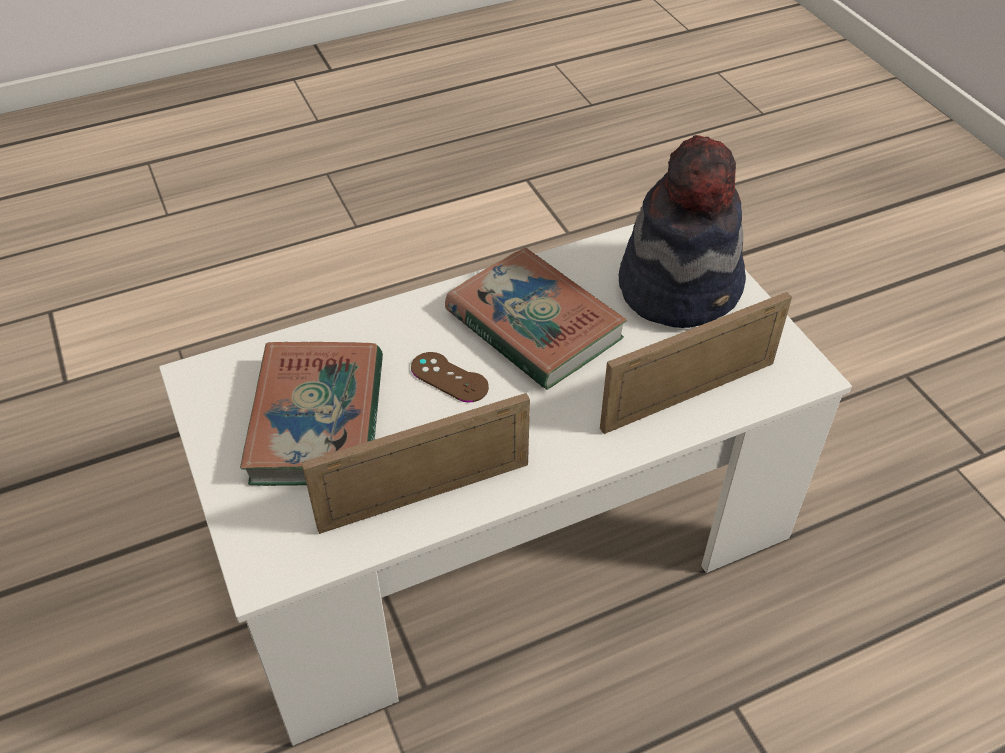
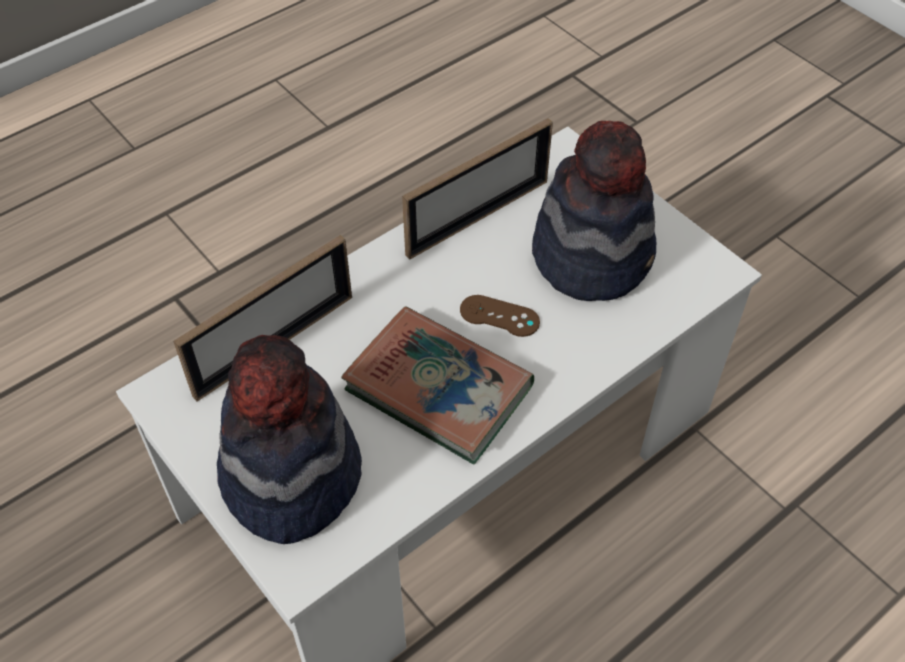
camera: 165 degrees right, 5 degrees up
book [240,342,383,486] -> hat [532,121,656,301]

